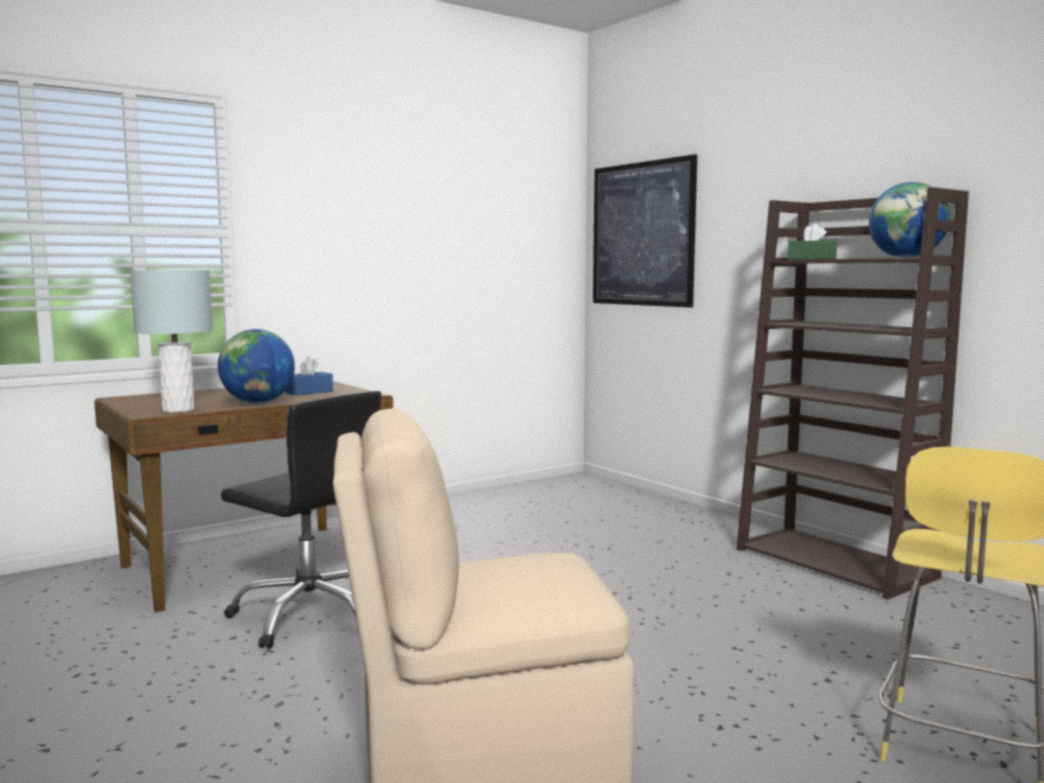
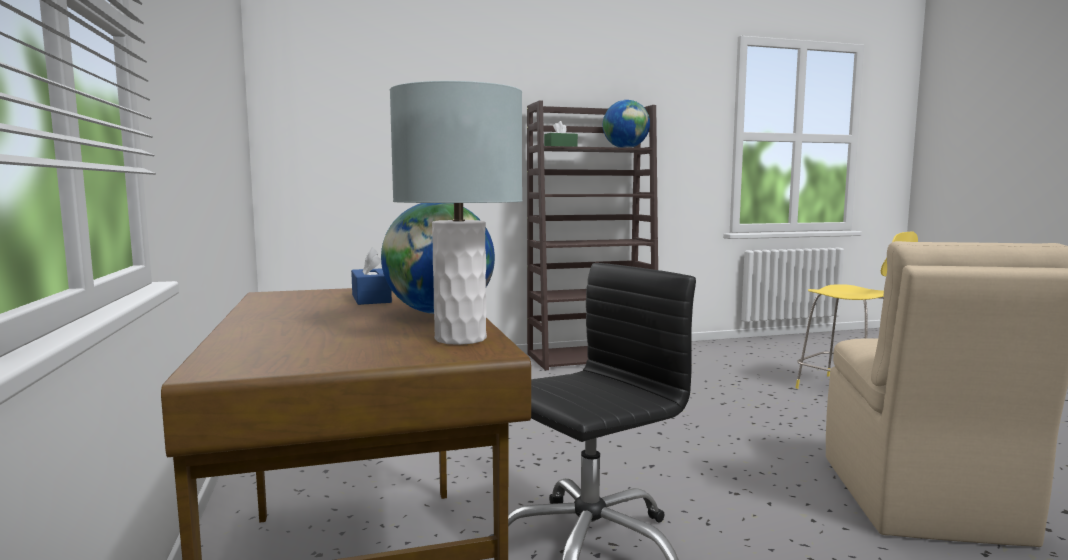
camera: 70 degrees left, 0 degrees up
picture [593,154,697,308] -> none

